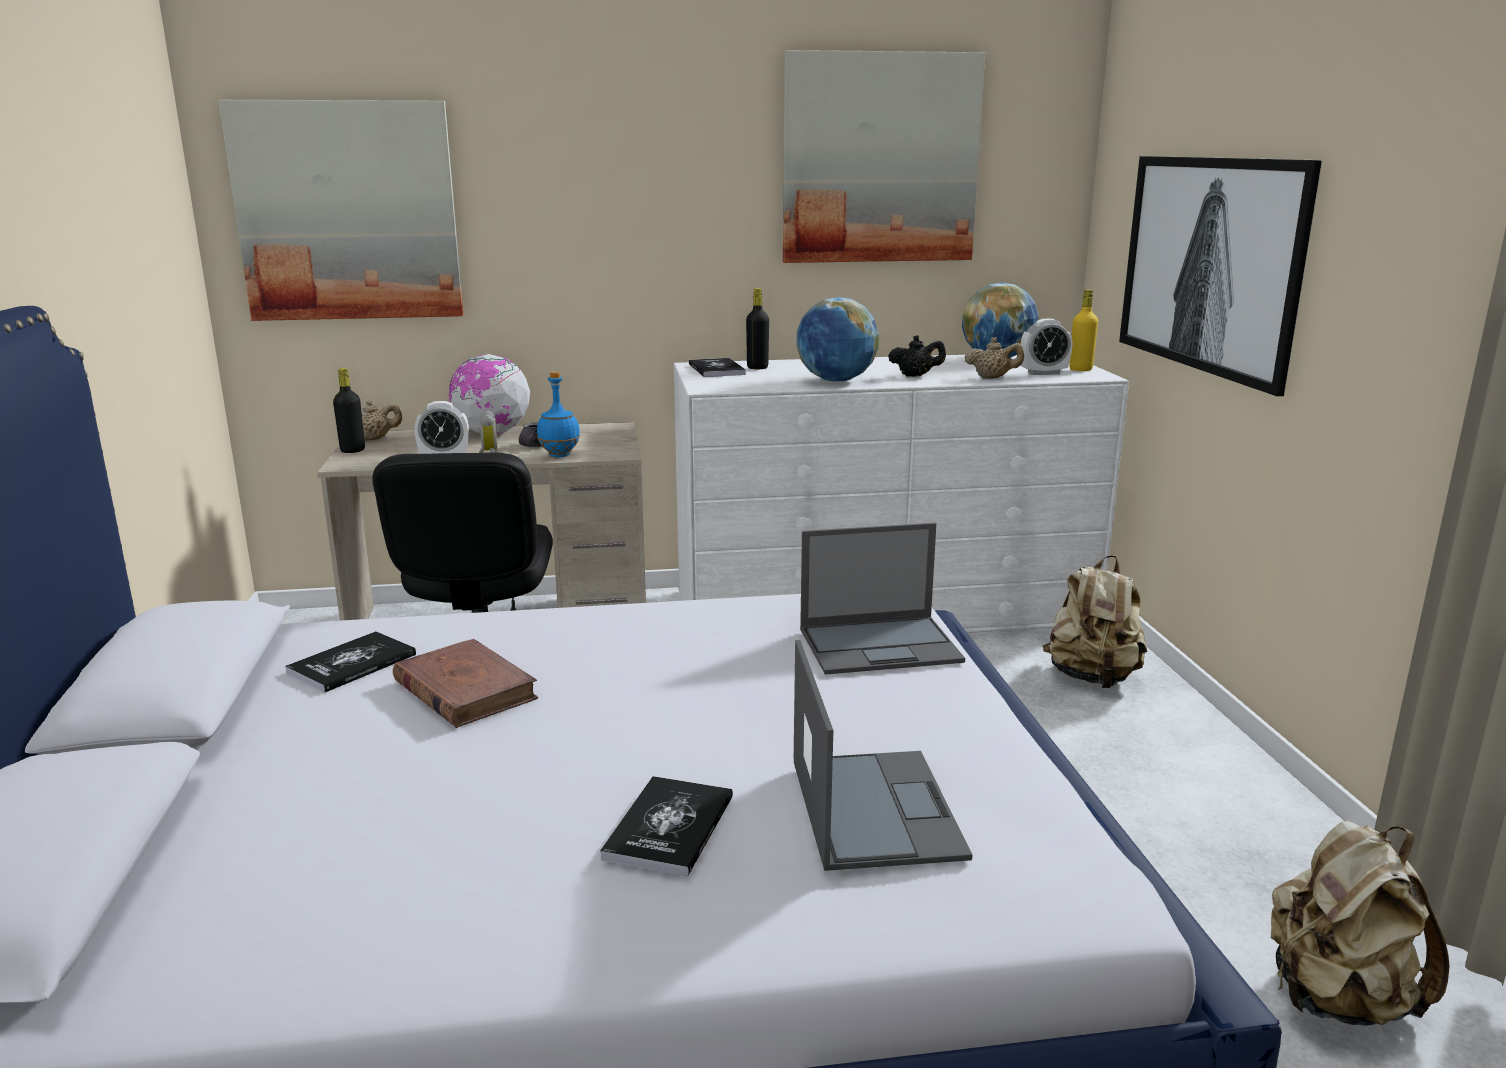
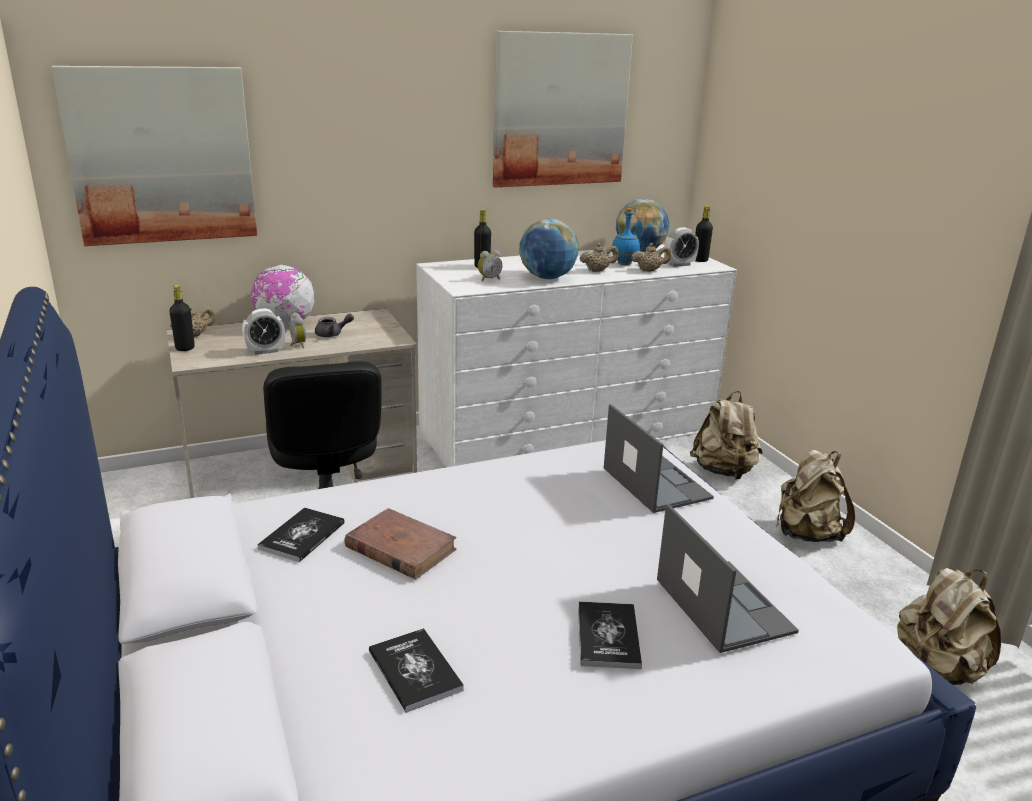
camera: 15 degrees left, 5 degrees up
blue bottle [537,372,580,457] -> blue bottle moved to [612,208,640,265]
book [689,358,746,377] -> book moved to [369,628,464,713]
laptop [800,523,965,675] -> laptop turned 90 degrees counterclockwise [604,404,714,513]
black teapot [888,335,946,377] -> beige teapot [580,243,618,272]
yellow bottle [1069,289,1098,371] -> black bottle [695,206,713,262]
picture [1119,156,1322,396] -> none
none -> alarm clock [478,250,502,281]
none -> beige backpack [776,450,855,542]

